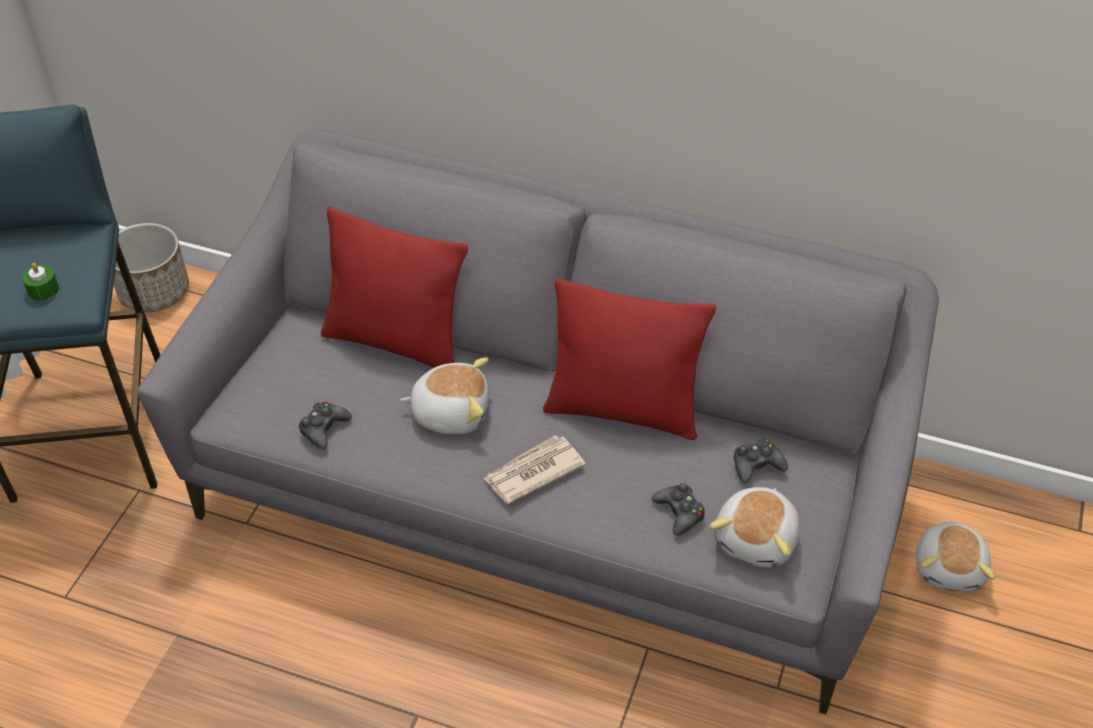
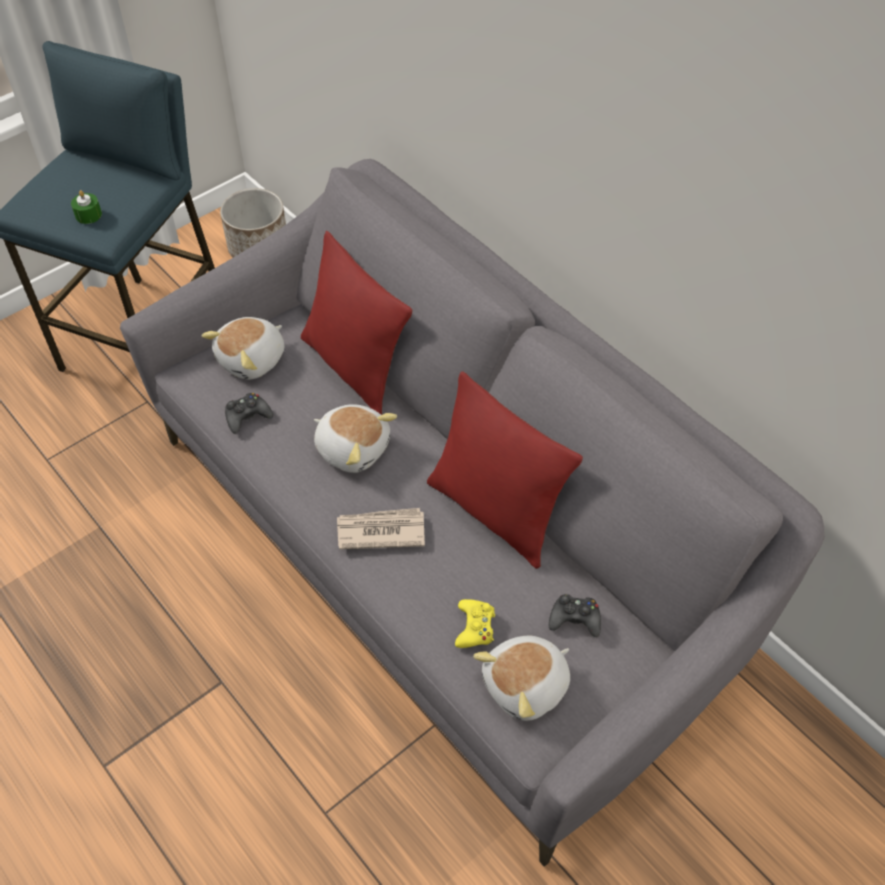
camera: 30 degrees right, 5 degrees up
black game controller [652,483,705,536] -> yellow game controller [455,599,495,648]
plush toy [916,520,995,592] -> plush toy moved to [201,317,284,380]

